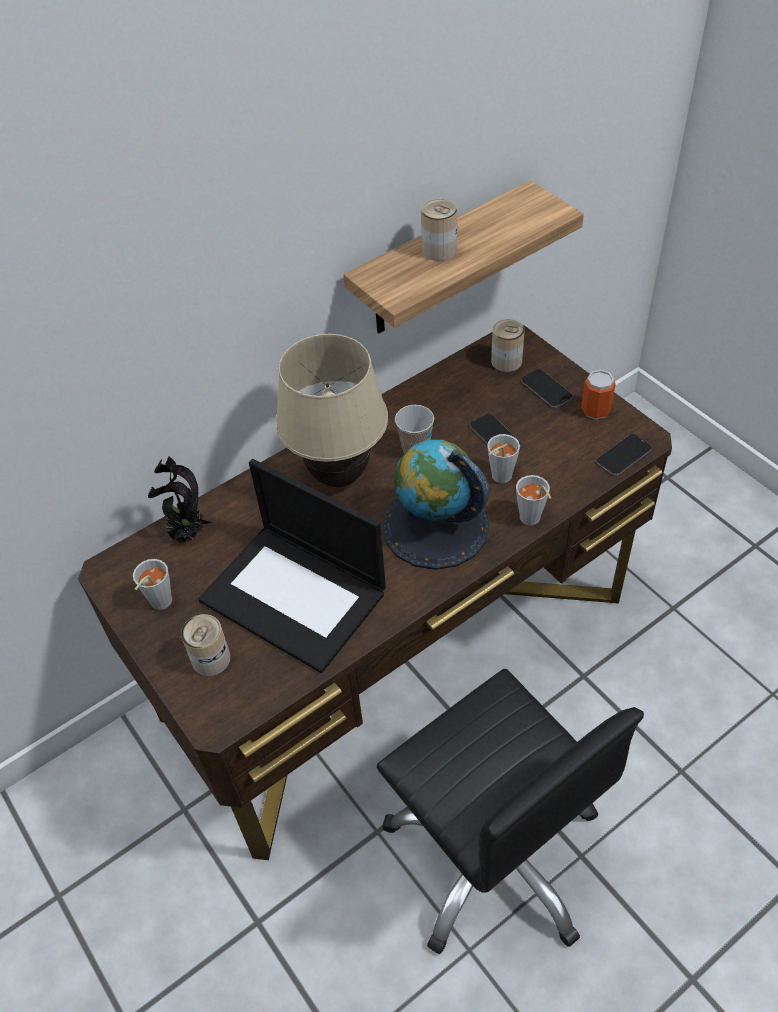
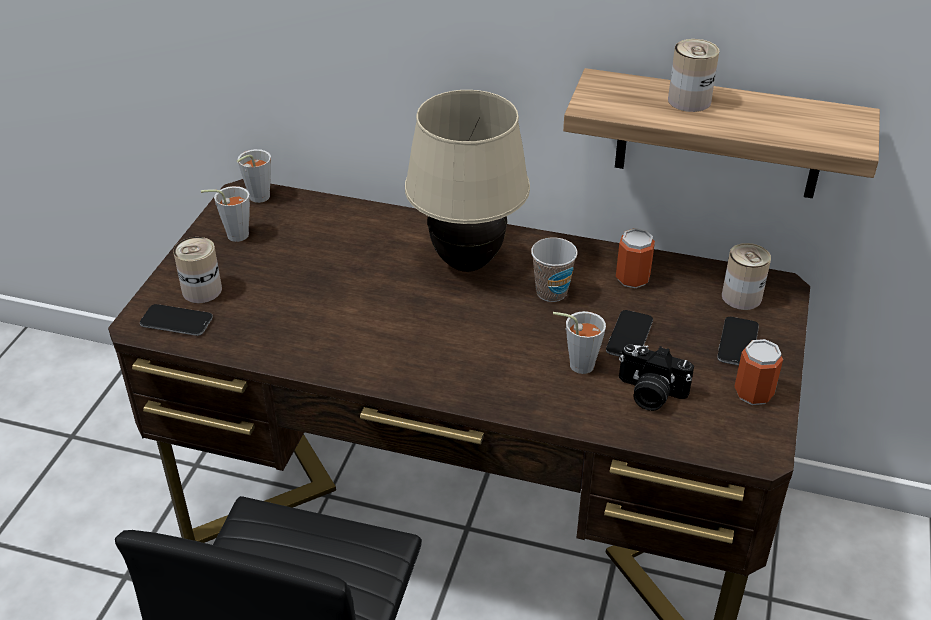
camera: 50 degrees right, 10 degrees down
potted plant [148,456,211,543] -> none
laptop [198,459,386,673] -> none
globe [382,440,490,570] -> none
grey cup [516,475,551,525] -> grey cup moved to [237,149,271,203]
phone [597,434,652,476] -> phone moved to [140,304,213,336]
none -> can [616,228,655,288]
none -> camera [619,344,694,411]

